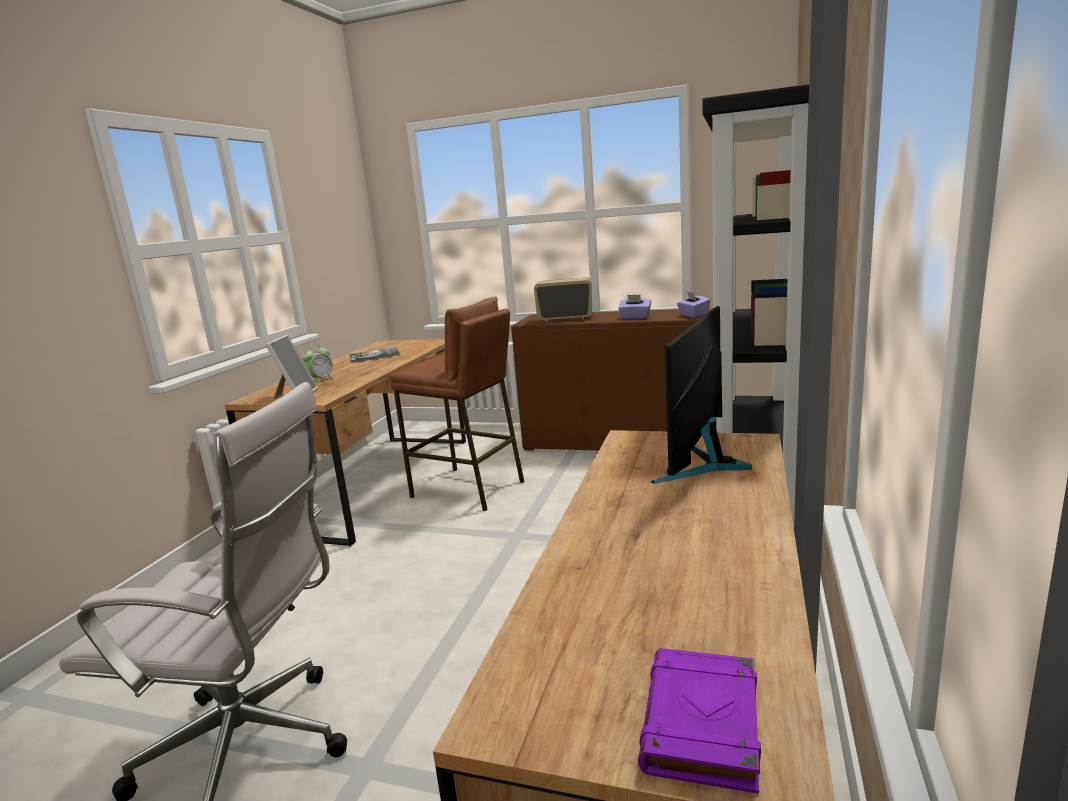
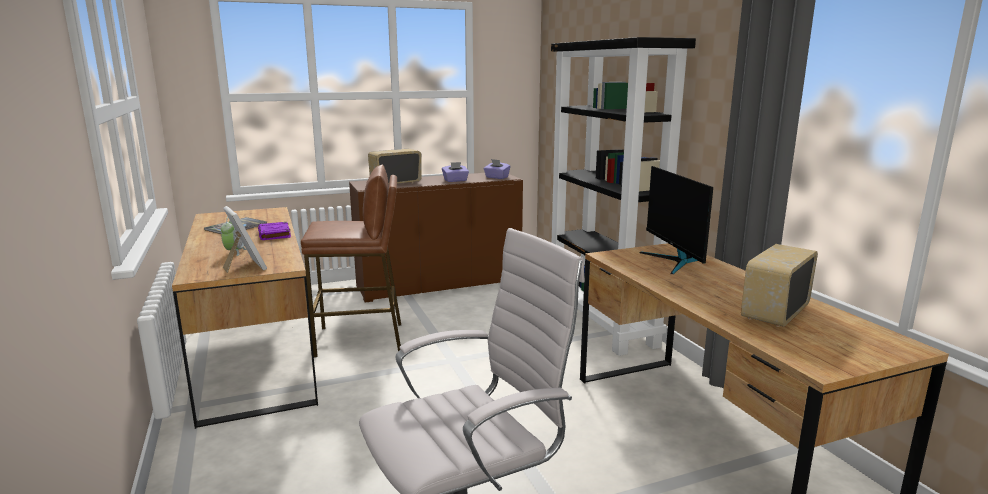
camera: 40 degrees left, 0 degrees up
purple book [638,648,761,794] -> purple book moved to [258,222,291,240]
none -> radio [741,244,818,327]

